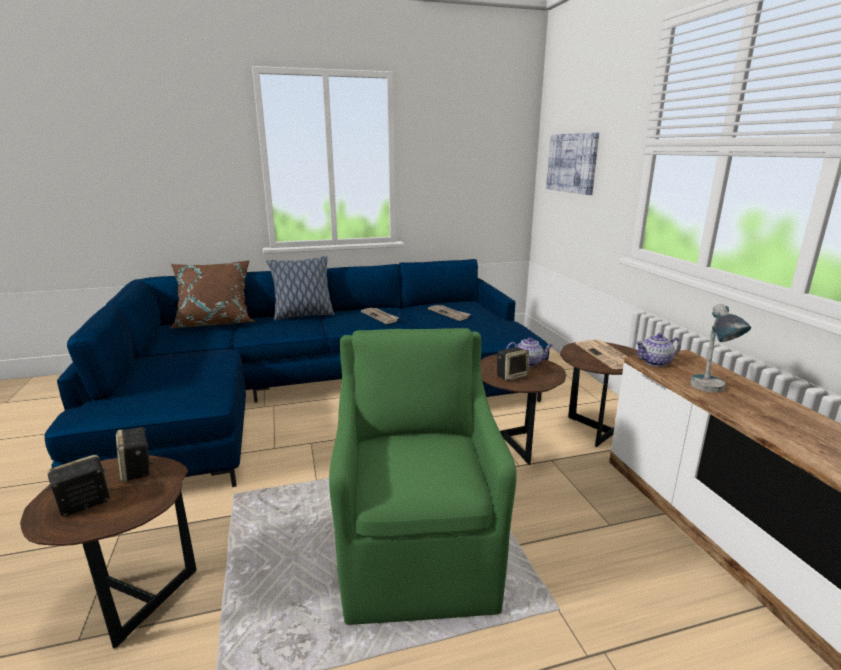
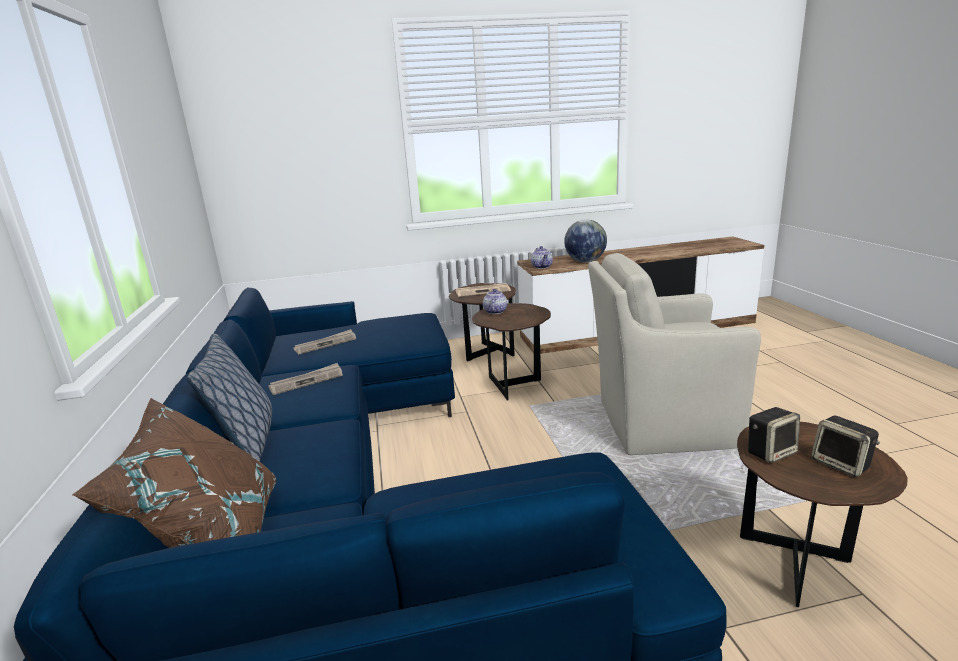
camera: 85 degrees left, 0 degrees up
green armchair [329,328,517,625] -> beige armchair [588,253,761,455]
speaker [497,347,529,381] -> none
picture [546,133,599,195] -> none
table lamp [690,304,752,393] -> globe [564,219,607,262]

